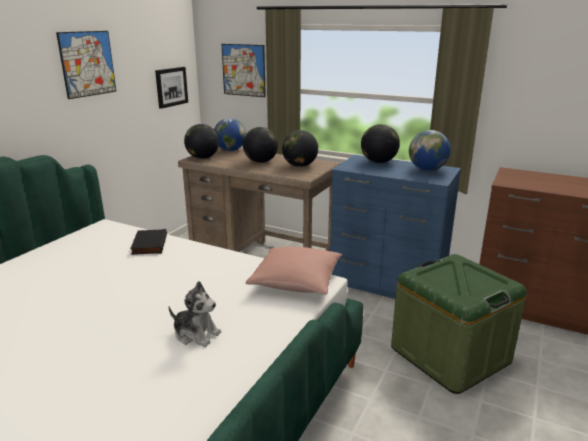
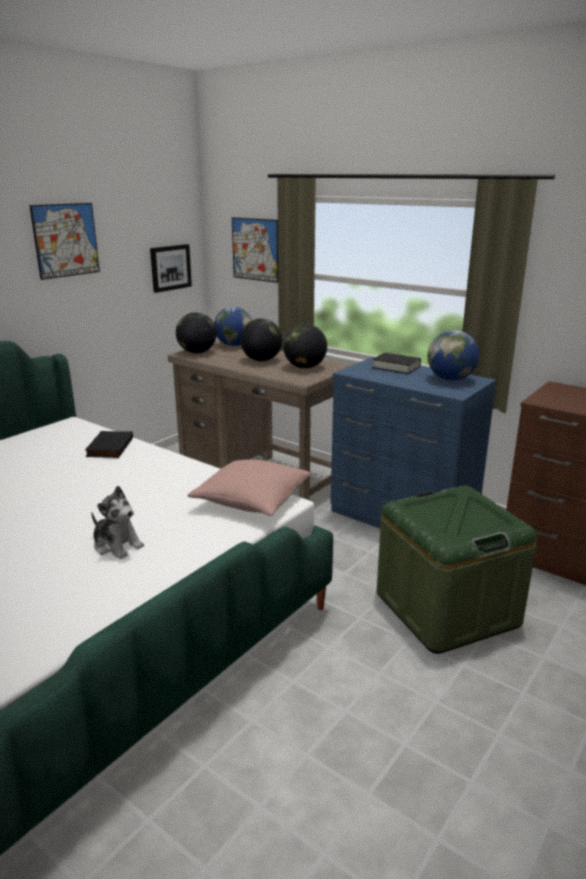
camera: 10 degrees right, 0 degrees up
globe [361,124,400,163] -> black book [372,353,421,374]

